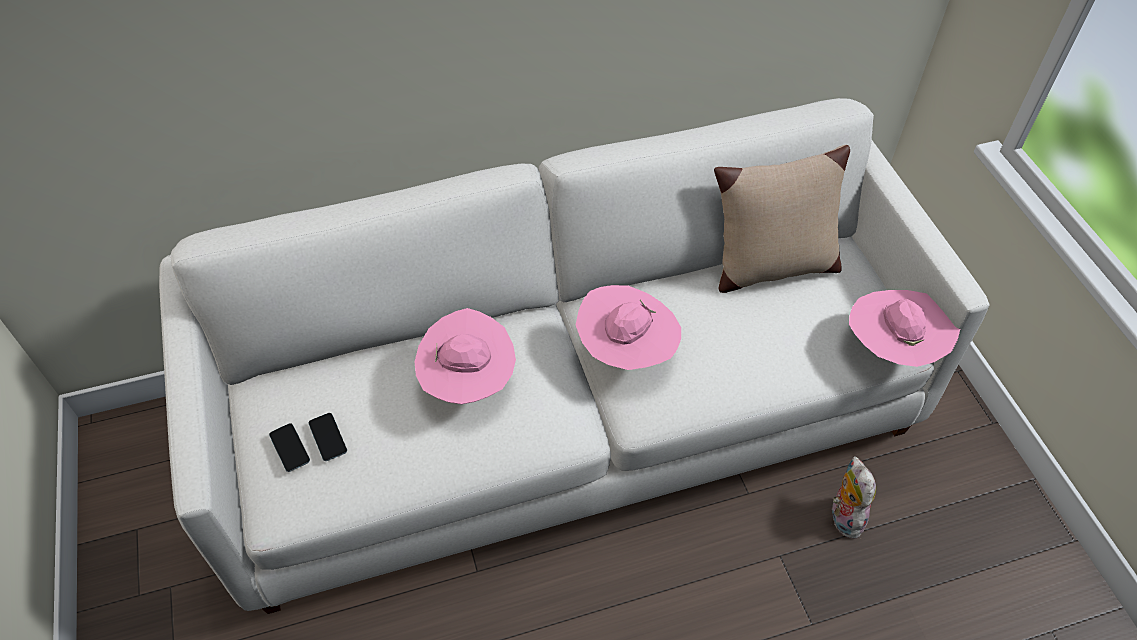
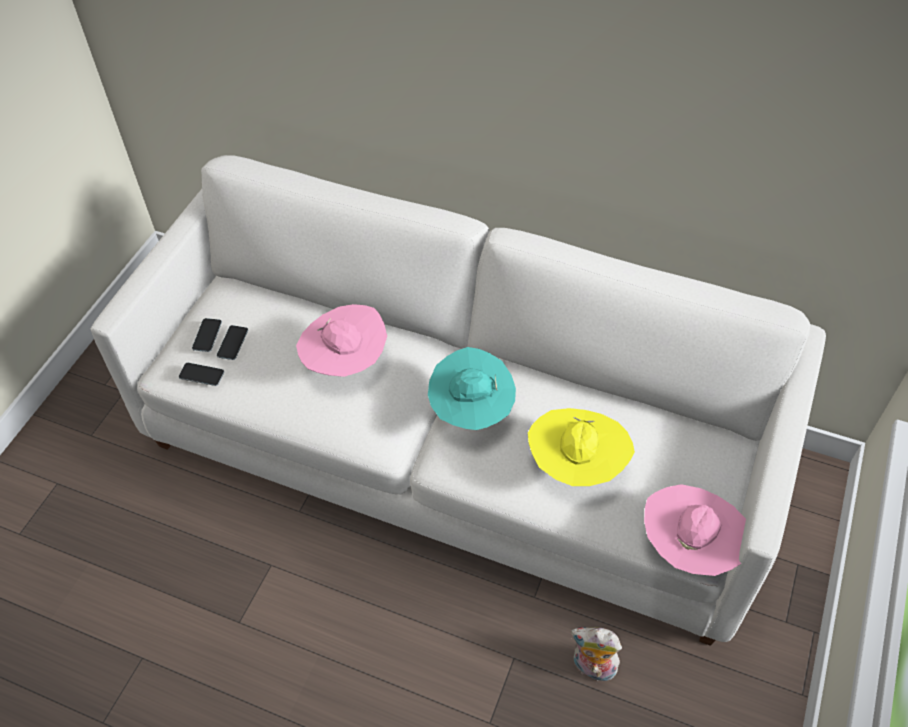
camera: 40 degrees right, 0 degrees up
pink hat [576,285,681,370] -> turquoise hat [428,347,516,430]
beige pillow [714,145,850,293] -> none
plush toy [832,456,876,539] -> plush toy turned 105 degrees counterclockwise [571,627,622,681]
none -> phone [179,363,224,386]
none -> yellow hat [528,408,635,486]

